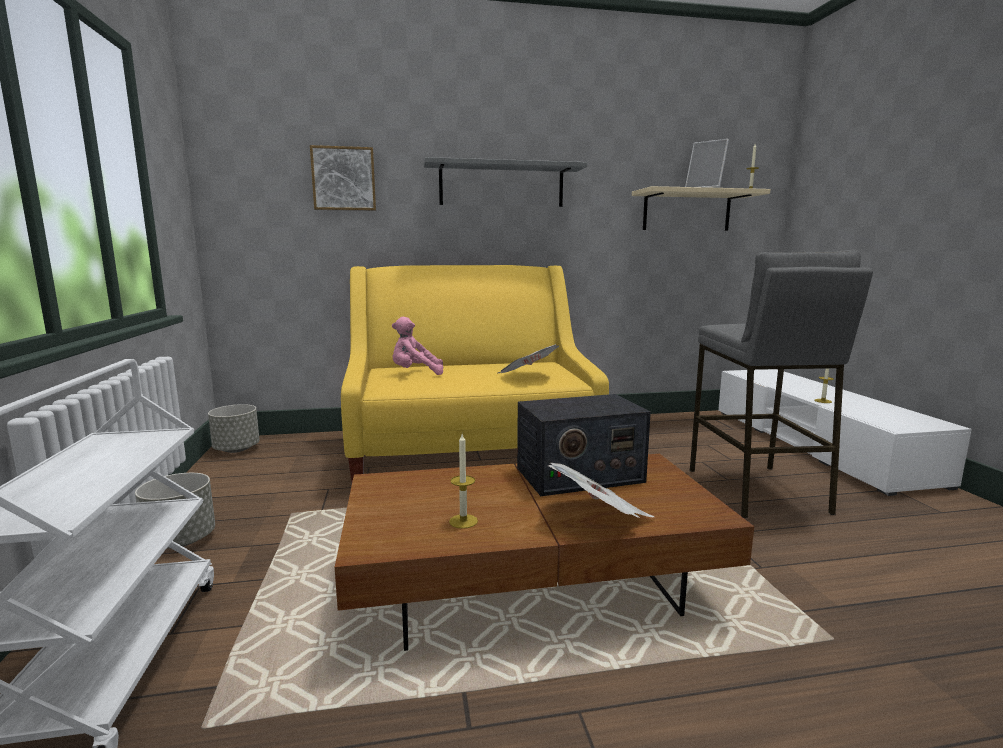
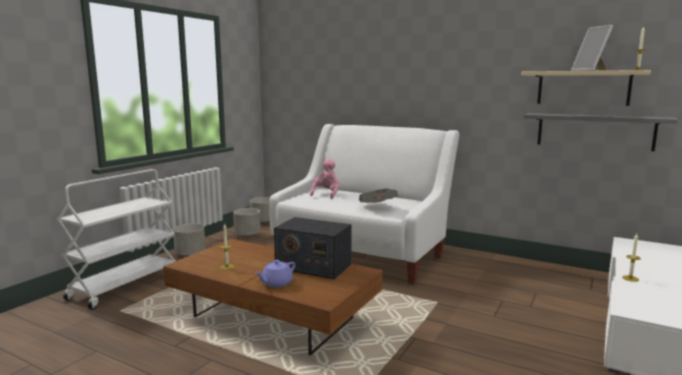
camera: 40 degrees right, 0 degrees up
picture [310,145,376,211] -> none
yellow sofa [341,265,609,483] -> white sofa [269,124,460,284]
pink plush toy [392,317,443,375] -> pink plush toy turned 75 degrees clockwise [310,159,340,199]
grey shelf [424,157,587,207] -> grey shelf moved to [523,113,678,151]
newspaper [547,463,654,518] -> purple teapot [255,260,296,288]
grey stool [690,250,873,518] -> none
none -> grey planter [233,208,261,237]

